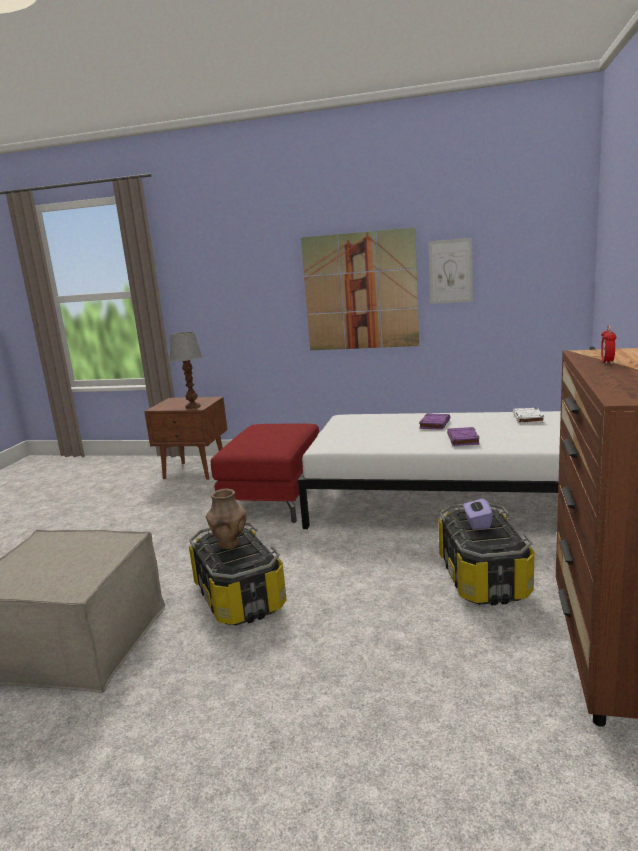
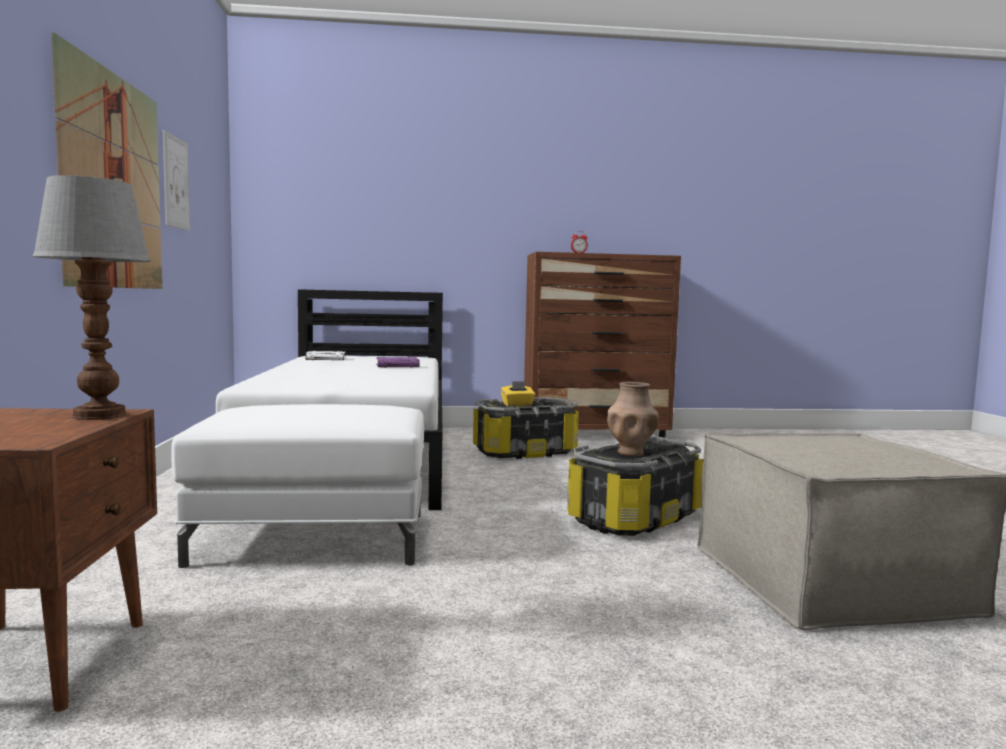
camera: 110 degrees left, 10 degrees down
red ottoman [211,423,319,523] -> white ottoman [171,404,424,568]
purple book [419,414,450,430] -> none
purple tissue box [463,495,493,530] -> yellow tissue box [500,381,535,406]

